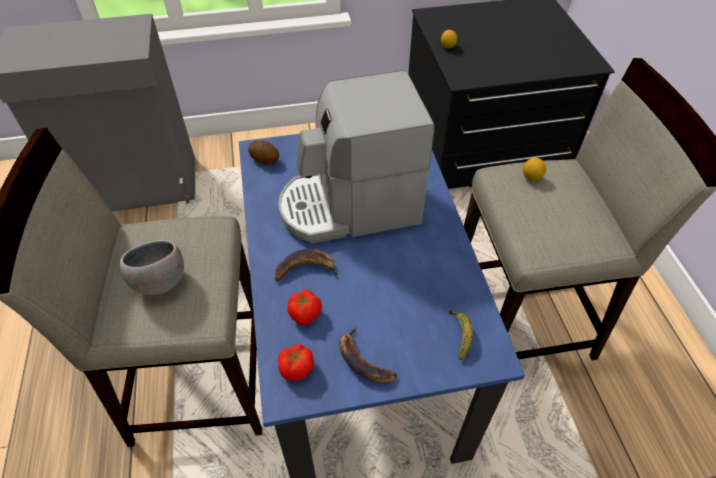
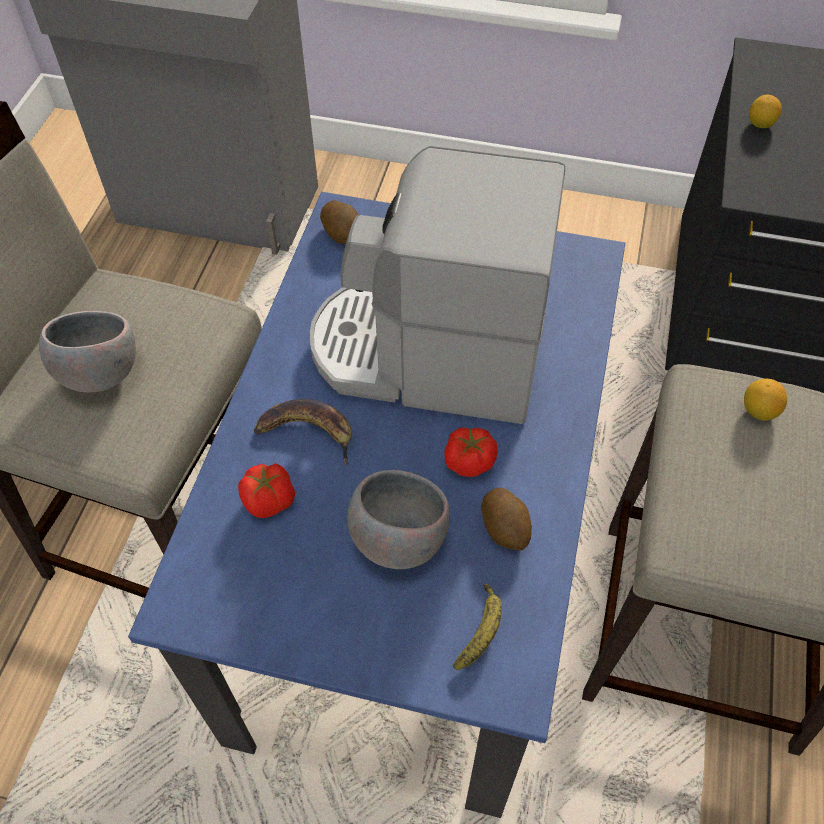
camera: 25 degrees right, 5 degrees up
tomato [278,345,314,381] -> tomato moved to [444,427,497,477]
banana [339,327,397,383] -> none
none -> grey bowl [347,470,450,569]
none -> potato [481,488,532,550]

